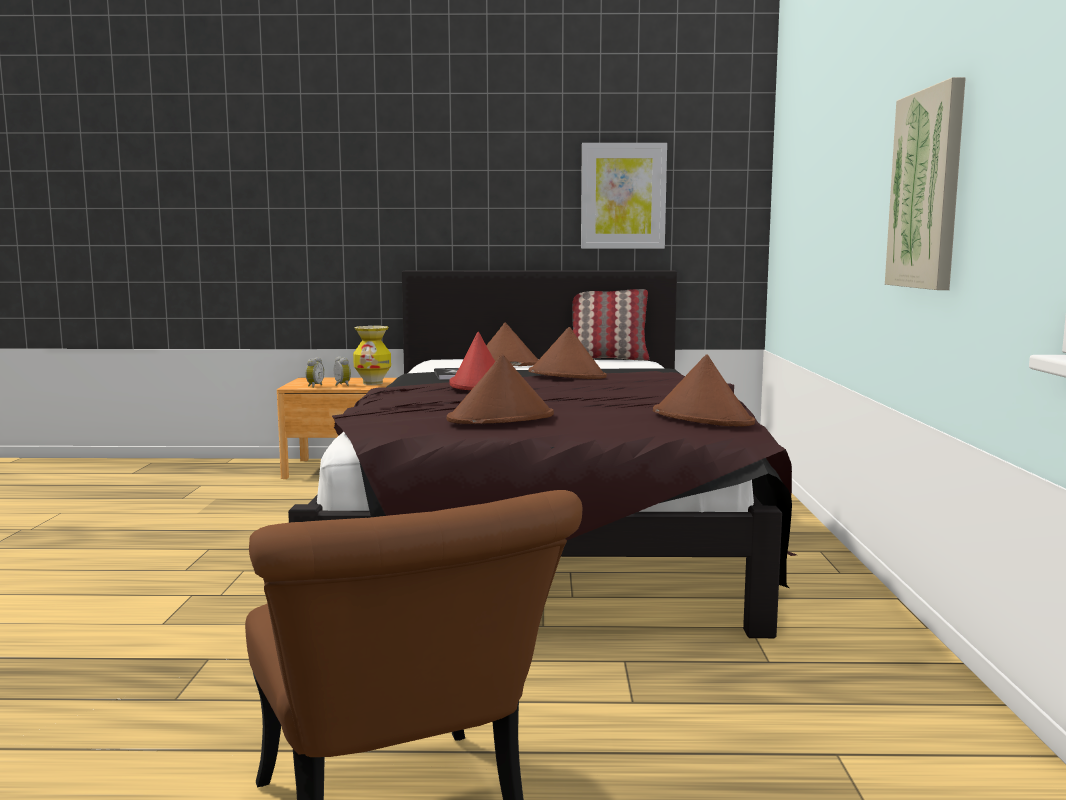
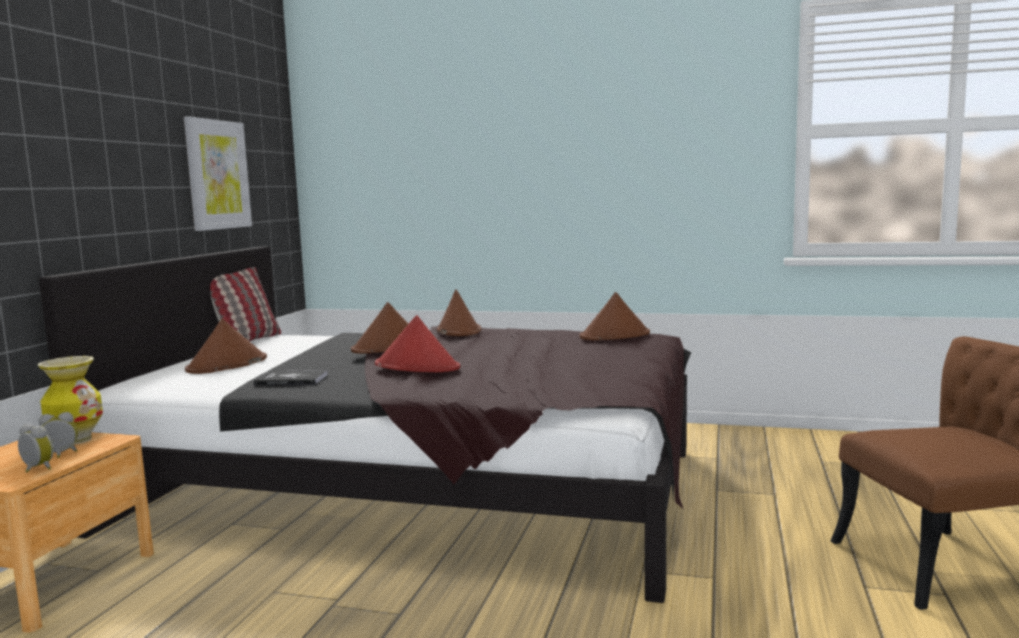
camera: 75 degrees left, 0 degrees up
brown hat [447,354,554,424] -> brown hat moved to [436,289,481,336]
picture [885,77,966,290] -> none

